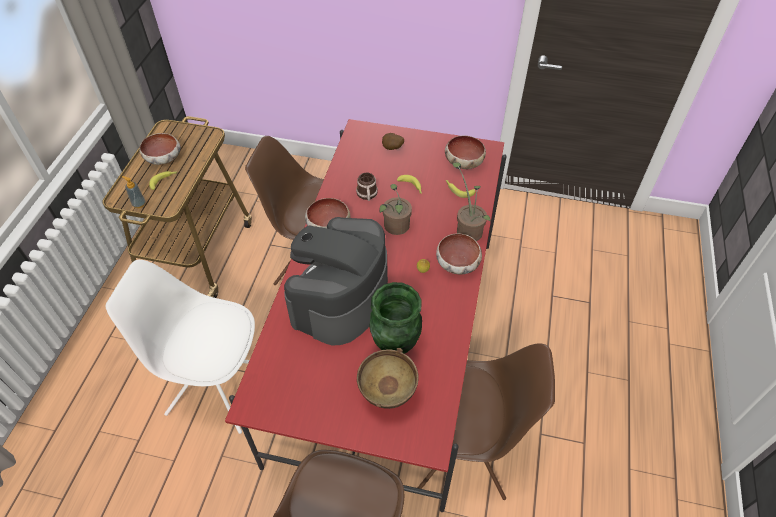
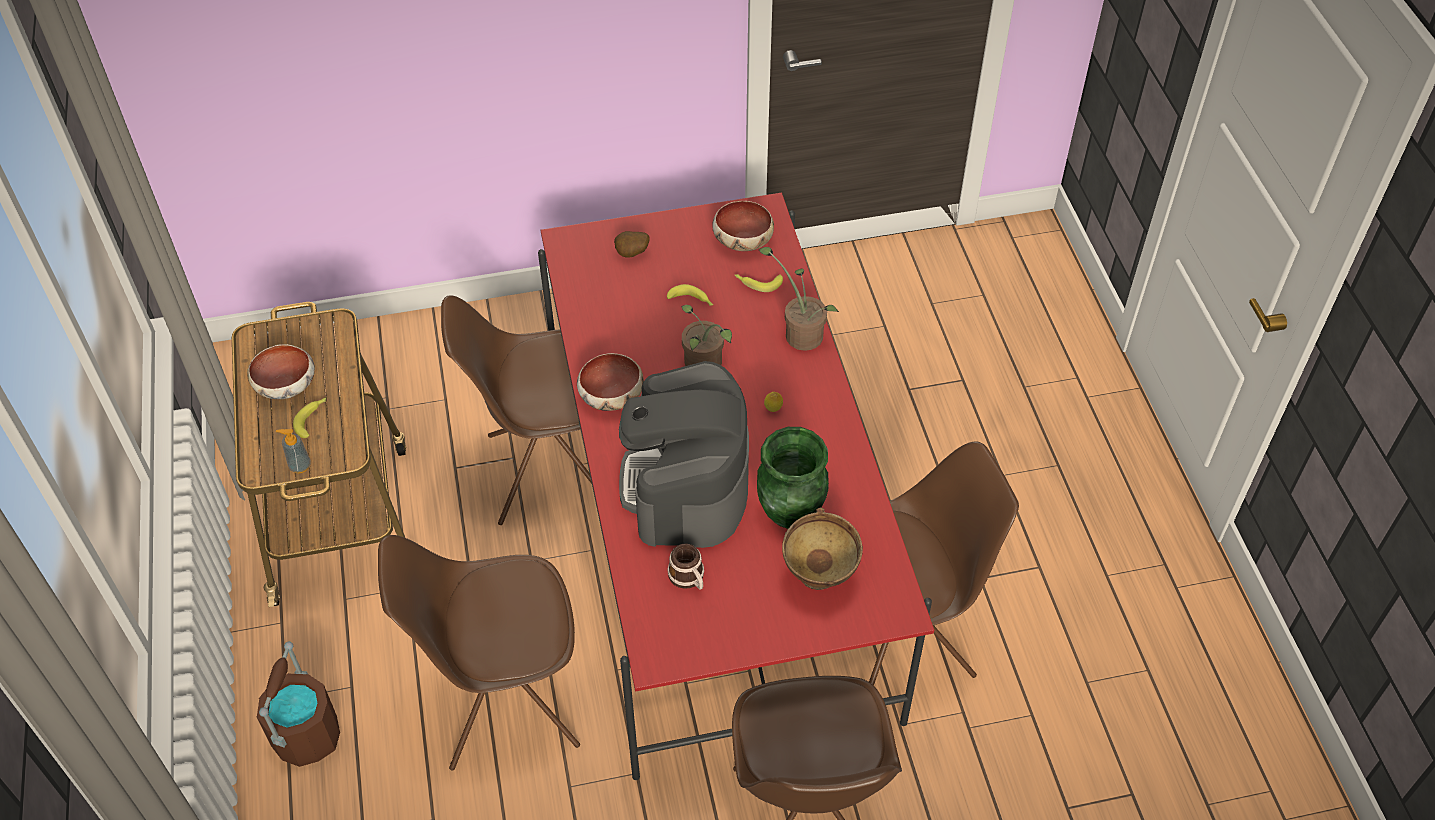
camera: 25 degrees left, 0 degrees up
white chair [106,260,255,434] -> brown chair [378,535,580,770]
mug [356,173,378,201] -> mug moved to [667,544,704,590]
bowl [436,233,482,275] -> none
none -> brown bucket [257,642,340,767]

